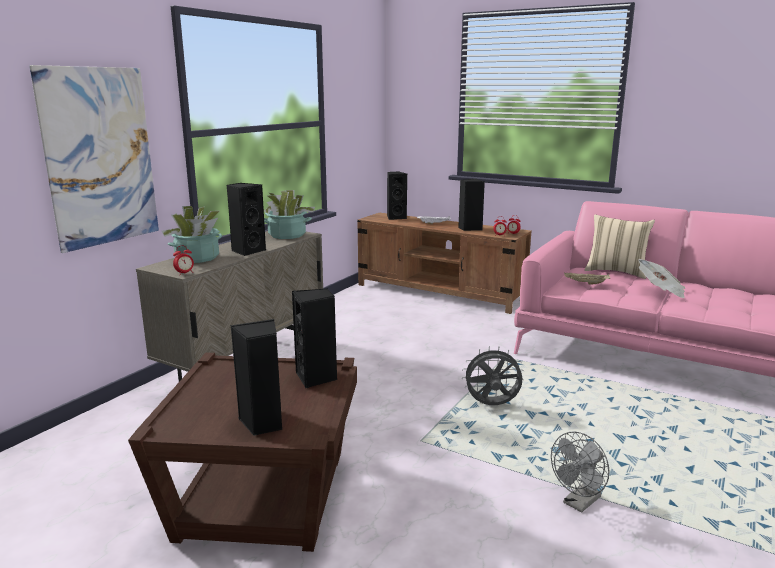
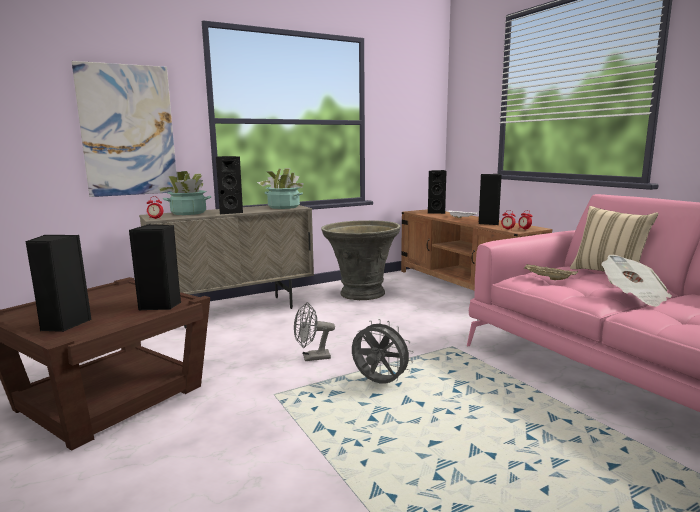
camera: 30 degrees right, 5 degrees down
grey fan [551,431,610,512] -> grey fan moved to [294,302,335,361]
none -> grey planter [321,220,401,300]

